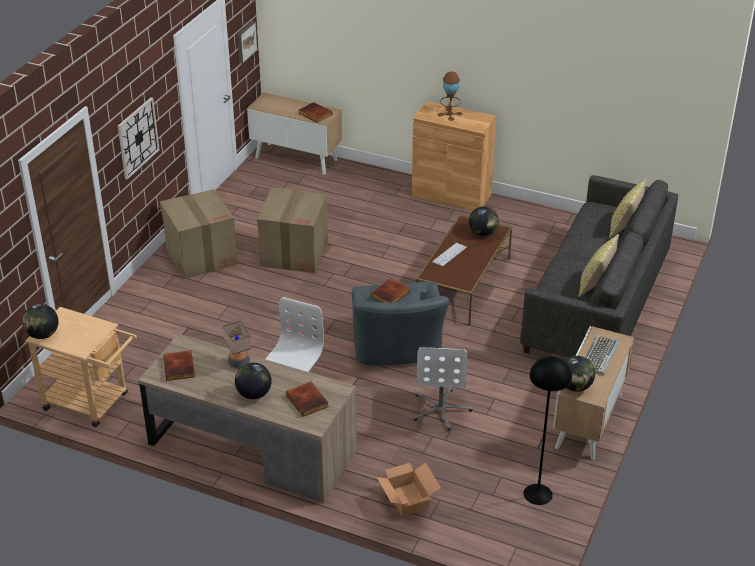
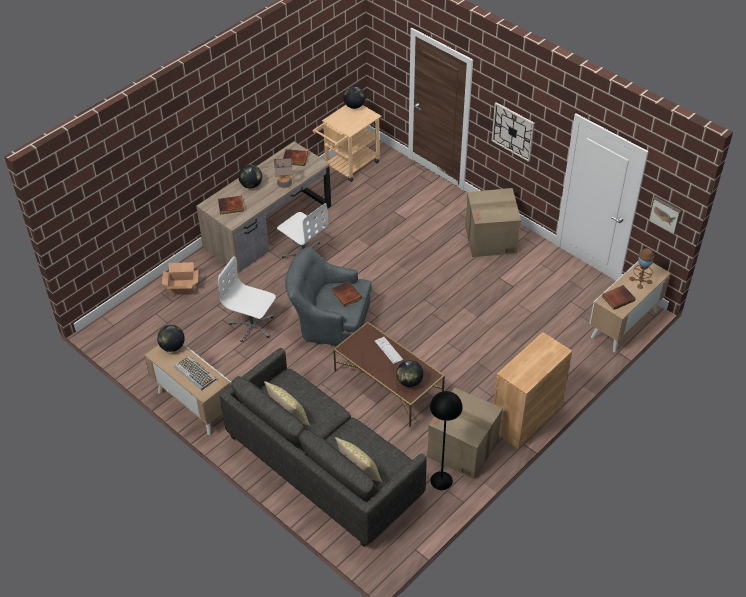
camera: 110 degrees right, 10 degrees up
cardboard box [257,187,328,273] -> cardboard box moved to [427,387,503,479]
brown table lamp [437,72,463,121] -> brown table lamp moved to [629,248,655,289]
black floor lamp [523,356,572,505] -> black floor lamp moved to [430,391,463,490]

